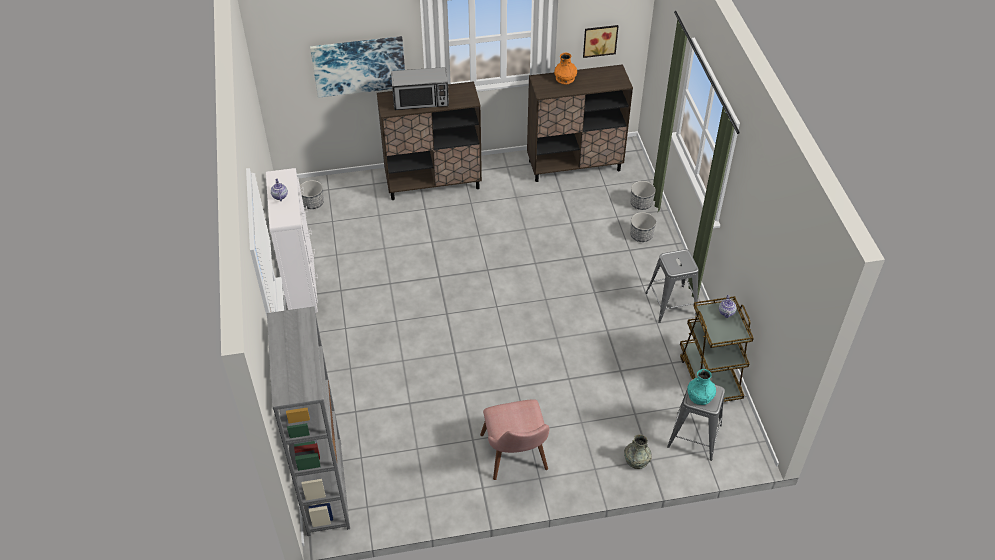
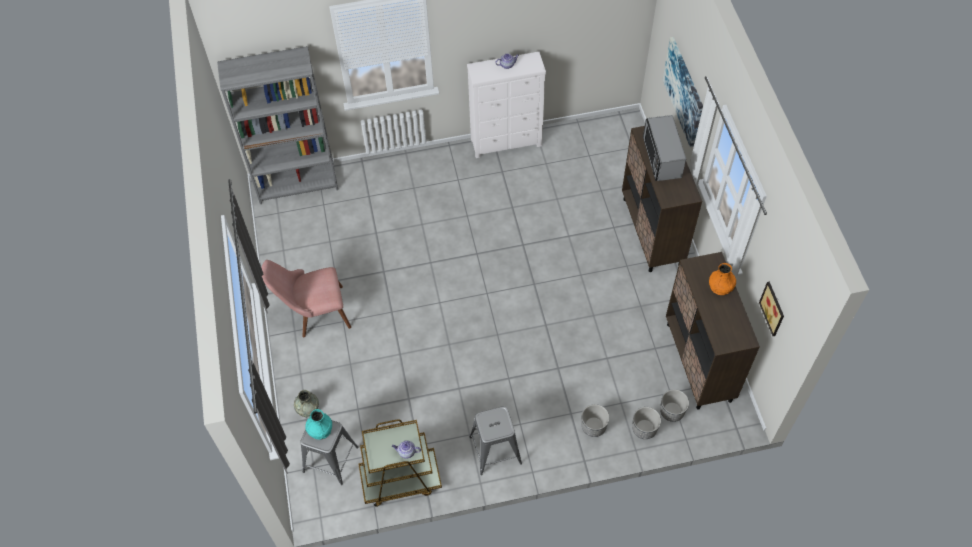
camera: 90 degrees right, 10 degrees up
planter [300,180,324,209] -> planter moved to [660,389,689,422]

